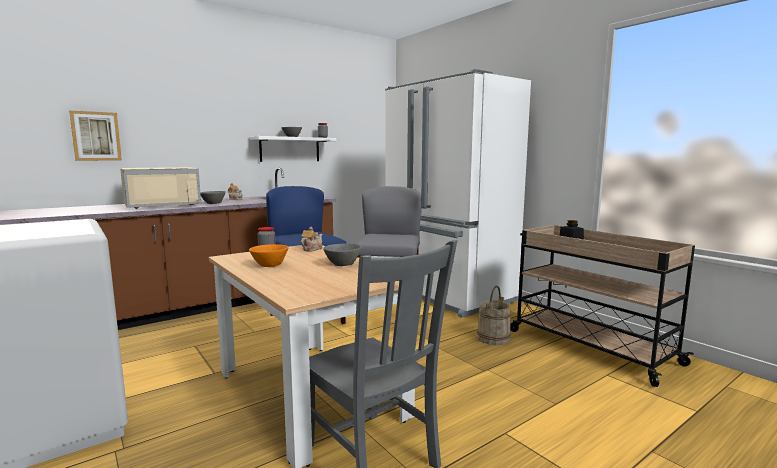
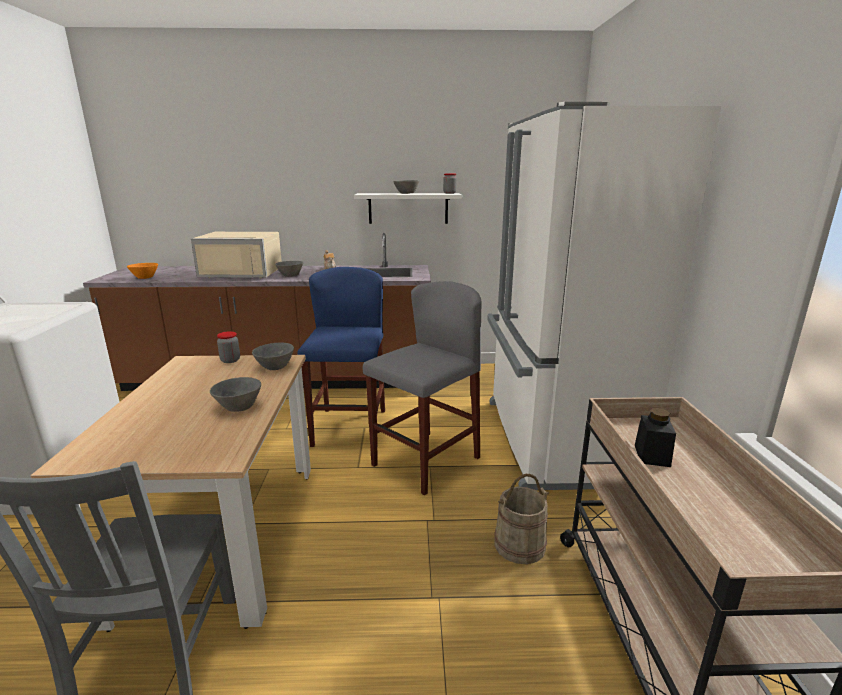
camera: 35 degrees right, 10 degrees up
picture [69,110,122,161] -> none
orange bowl [249,244,289,267] -> orange bowl moved to [127,263,158,279]
teapot [301,227,322,252] -> grey bowl [252,343,294,370]

